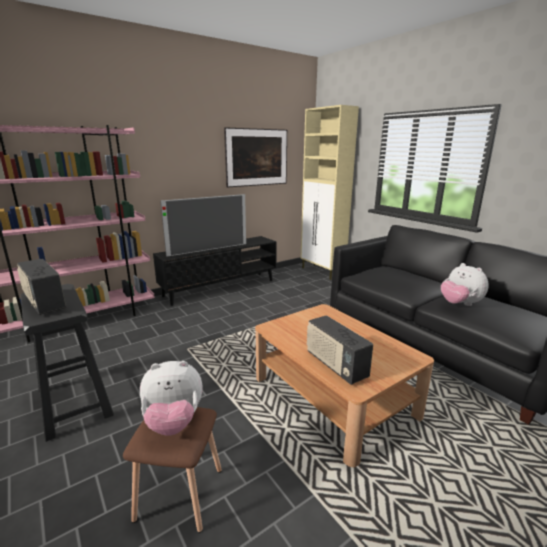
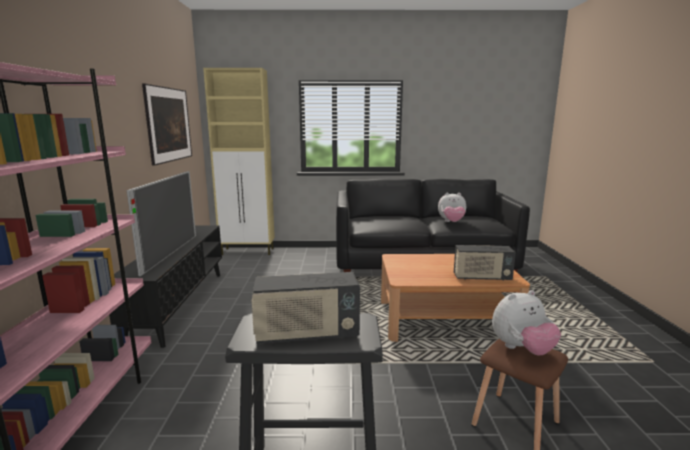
camera: 55 degrees left, 5 degrees down
plush toy [140,361,203,436] -> plush toy turned 45 degrees clockwise [492,290,561,356]

